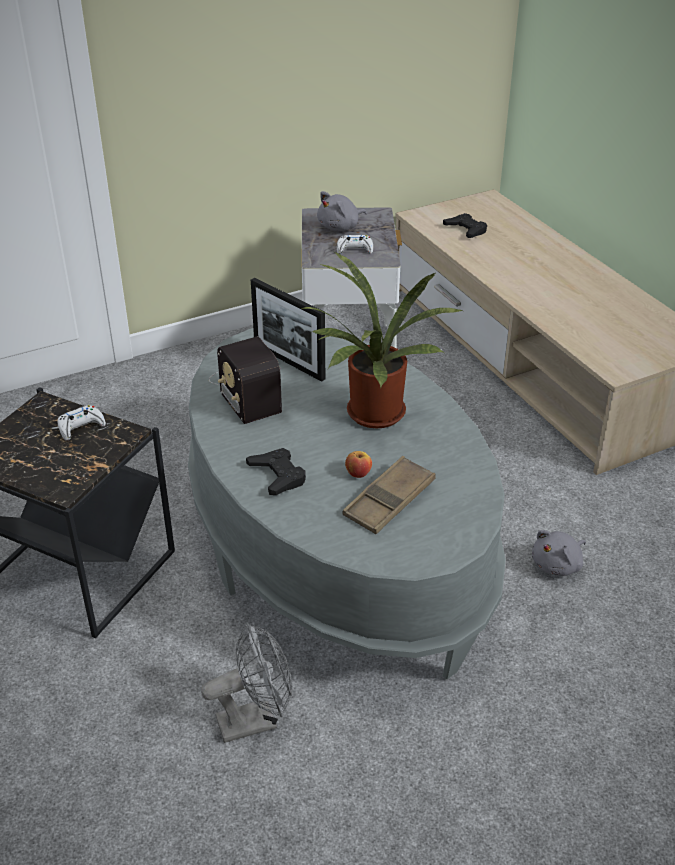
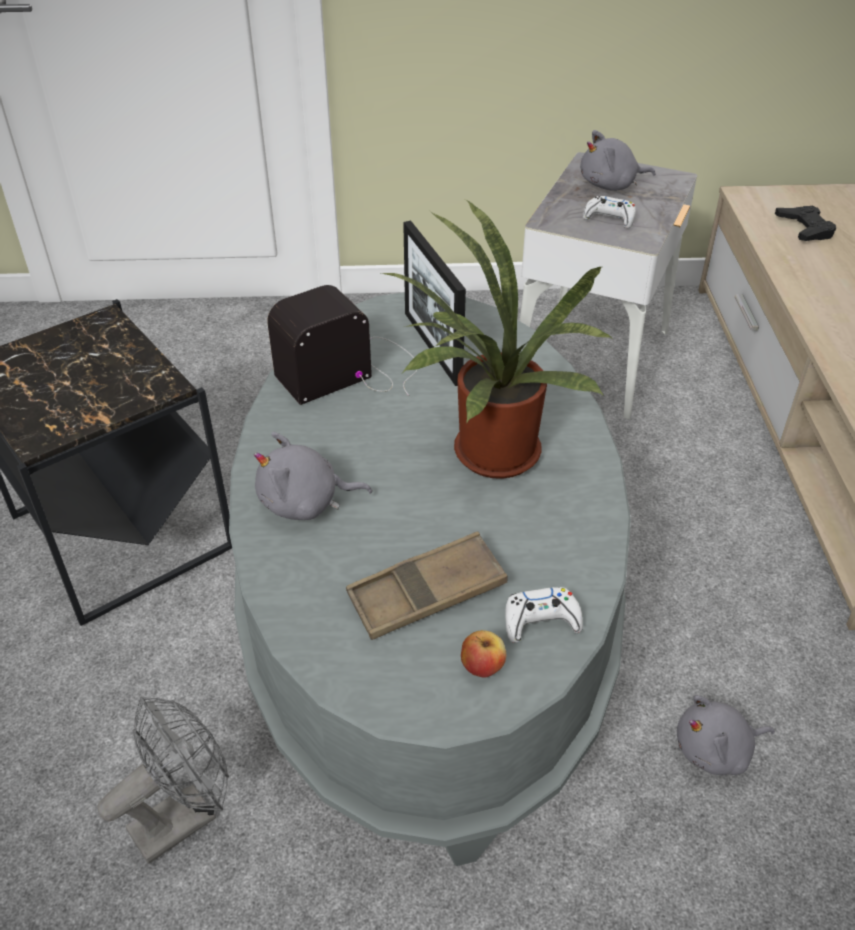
camera: 25 degrees right, 5 degrees up
white game controller [58,405,106,441] -> white game controller moved to [505,587,583,643]
grey fan [201,622,292,743] -> grey fan turned 45 degrees counterclockwise [97,697,229,864]
radio [209,337,282,424] -> radio turned 60 degrees clockwise [267,285,418,405]
black game controller [246,448,306,495] -> grey plush toy [254,432,372,520]
apple [345,451,372,478] -> apple moved to [461,630,506,678]

